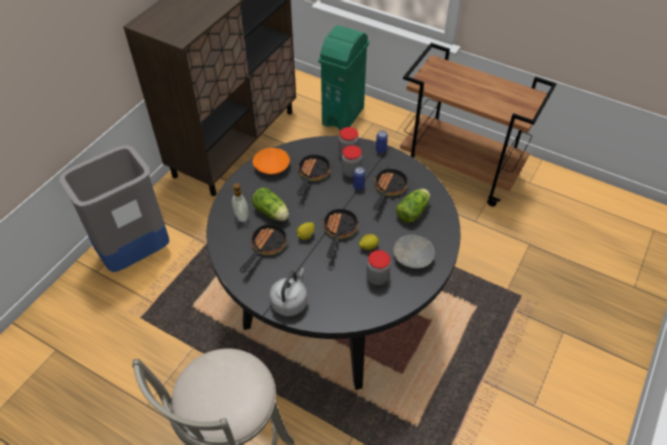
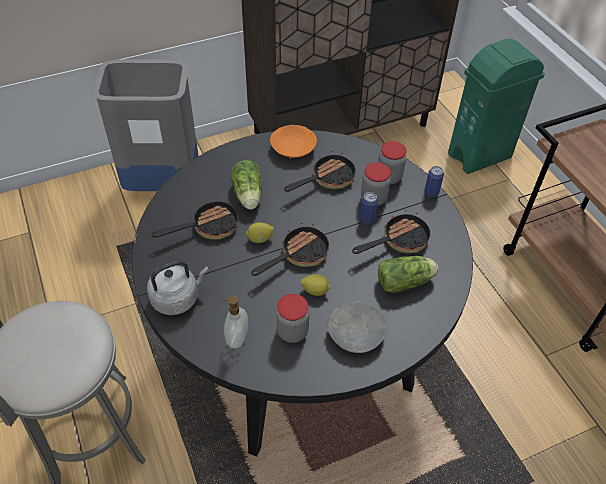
camera: 35 degrees right, 0 degrees up
soap dispenser [228,183,249,222] -> soap dispenser moved to [220,295,248,349]

